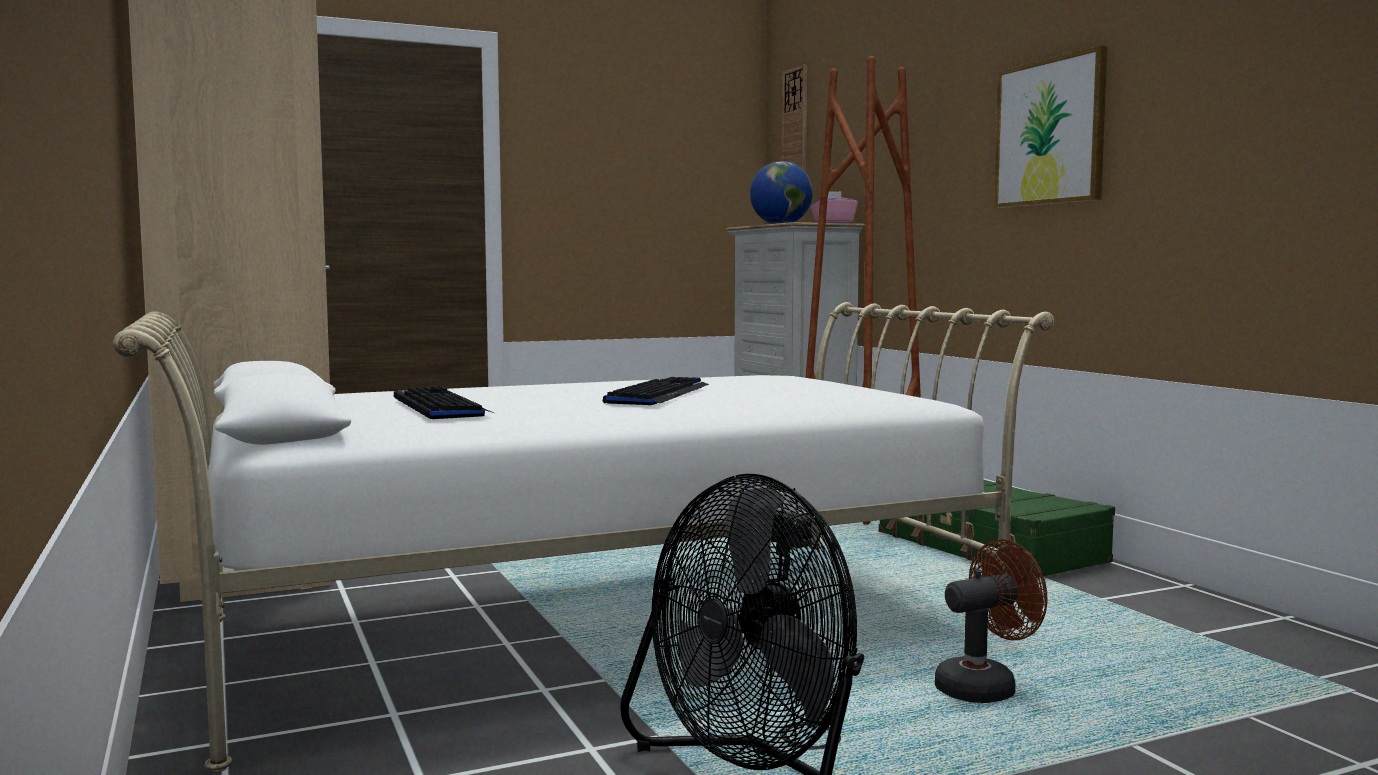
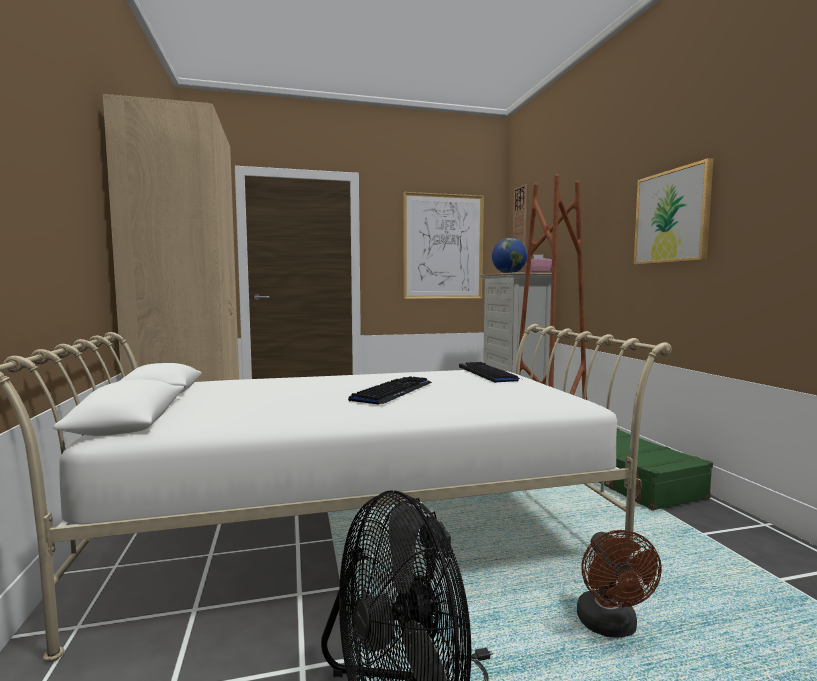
camera: 10 degrees right, 0 degrees up
keyboard [394,386,493,419] -> keyboard moved to [459,362,521,382]
brown fan [935,539,1048,703] -> brown fan turned 105 degrees clockwise [577,530,662,638]
none -> picture [404,192,484,299]

